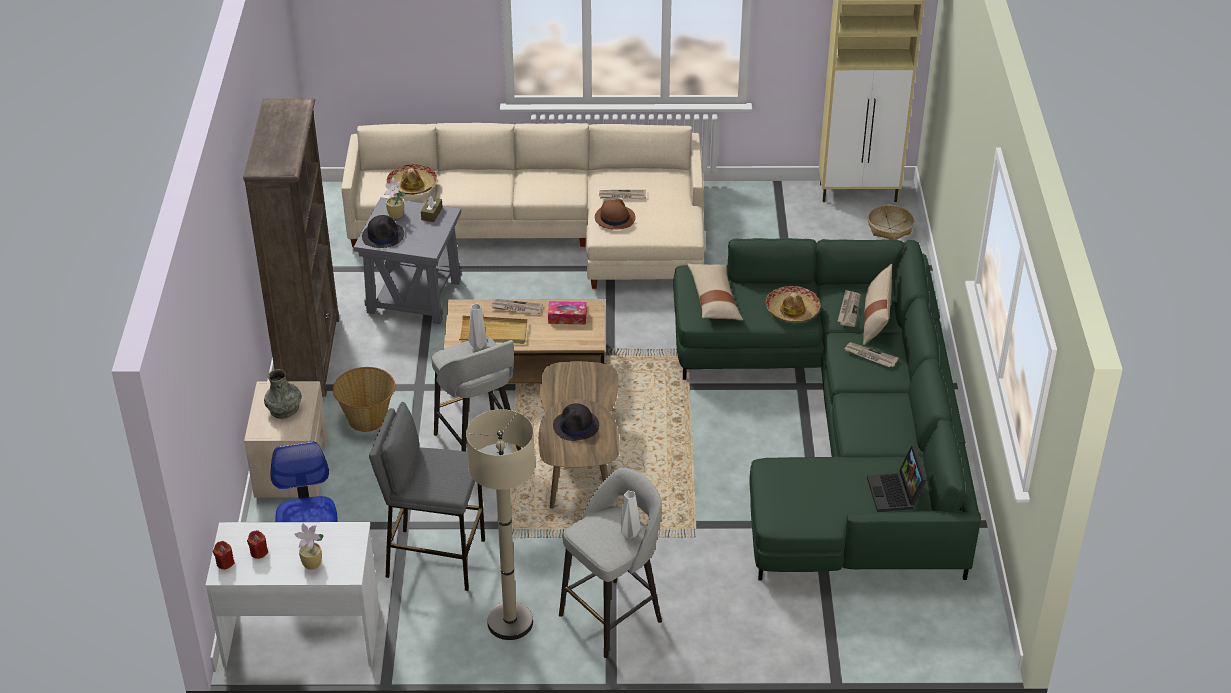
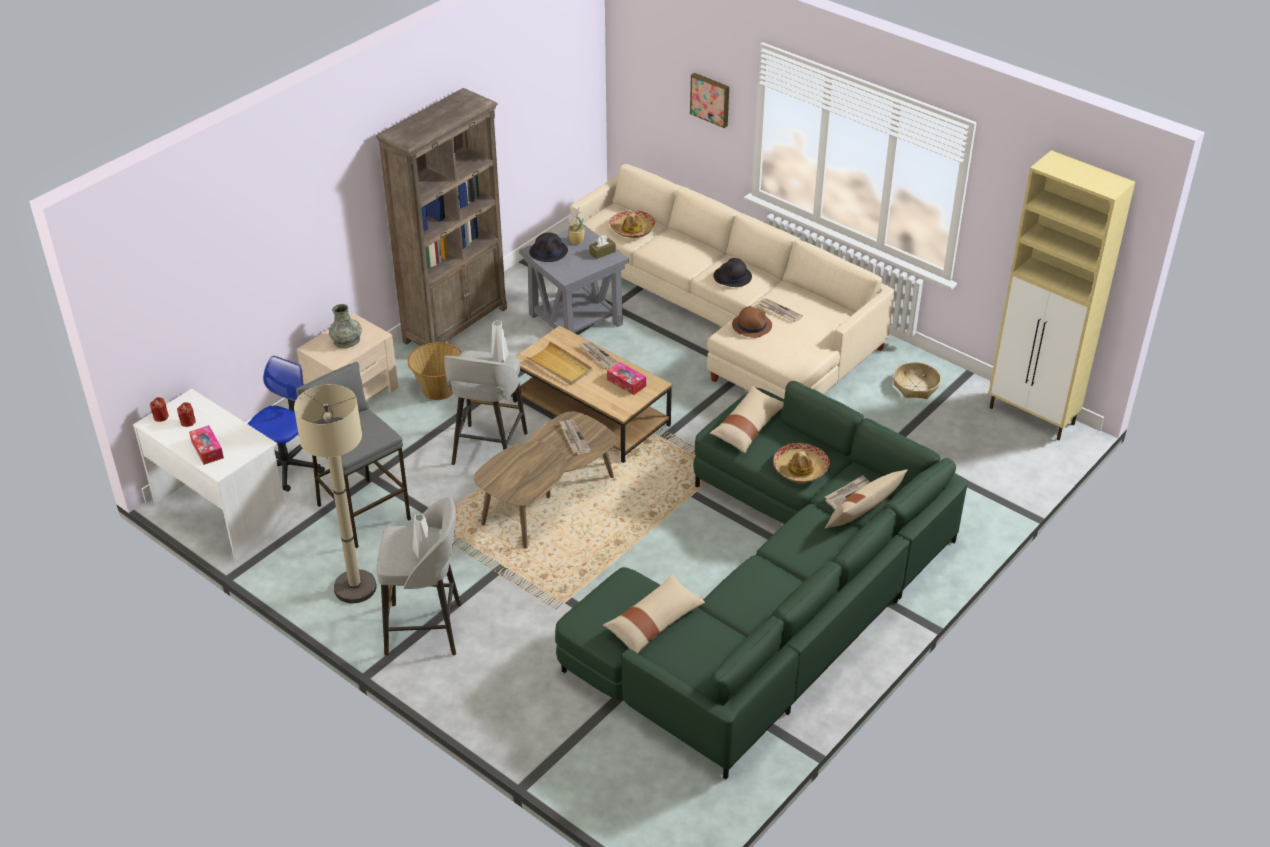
camera: 40 degrees right, 0 degrees up
potted plant [294,523,324,570] -> tissue box [189,425,224,465]
black hat [553,403,599,441] -> black hat moved to [713,258,752,287]
newspaper [844,342,898,367] -> newspaper moved to [559,420,591,454]
laptop [867,446,926,512] -> none
basket [868,205,915,240] -> basket moved to [893,362,941,399]
none -> beige pillow [603,574,705,653]
none -> picture [690,73,729,128]

